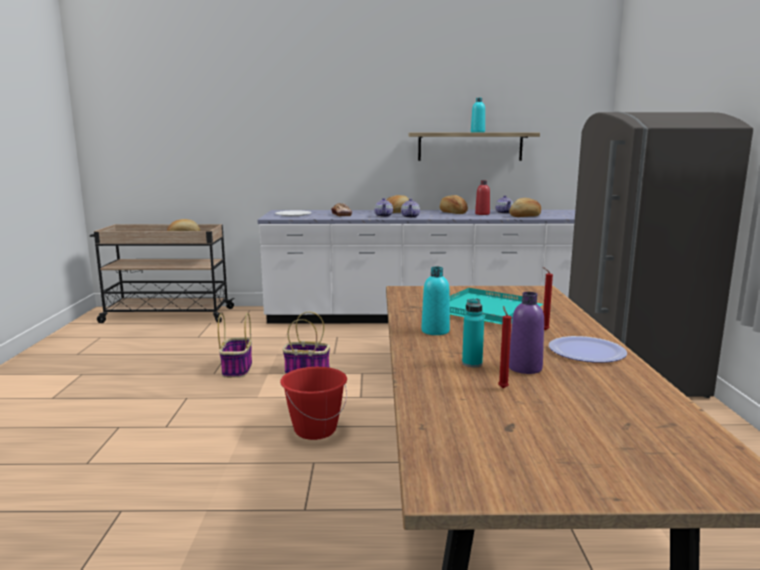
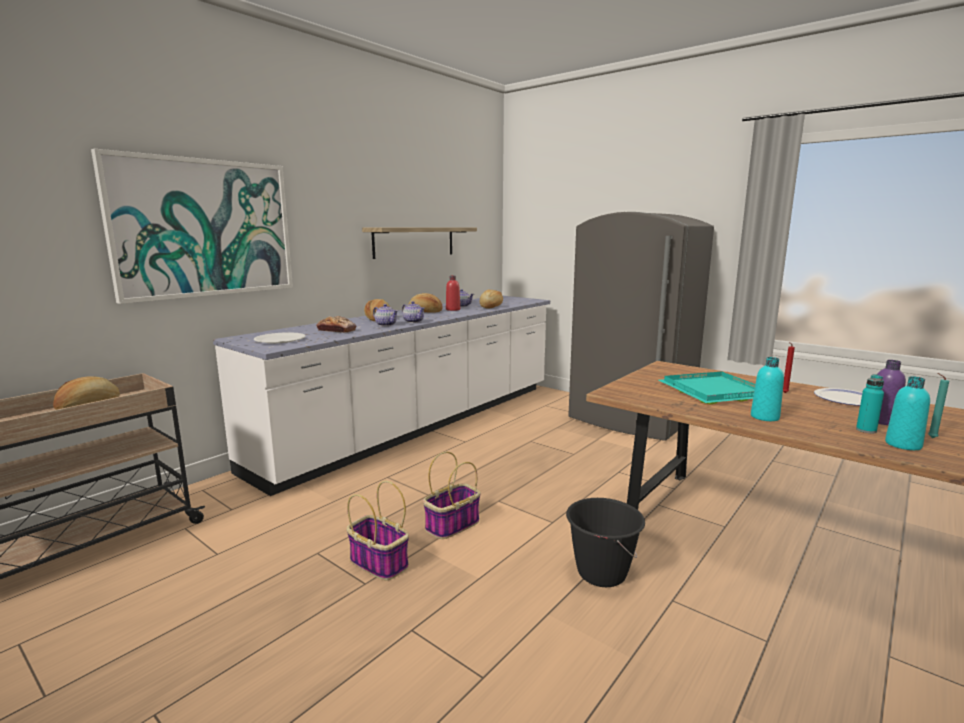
camera: 50 degrees left, 0 degrees up
red bucket [280,367,347,440] -> black bucket [566,498,645,587]
turquoise bottle [471,98,485,132] -> turquoise bottle moved to [885,376,930,450]
red candle [498,306,512,389] -> turquoise candle [928,373,949,438]
none -> picture [91,149,293,304]

